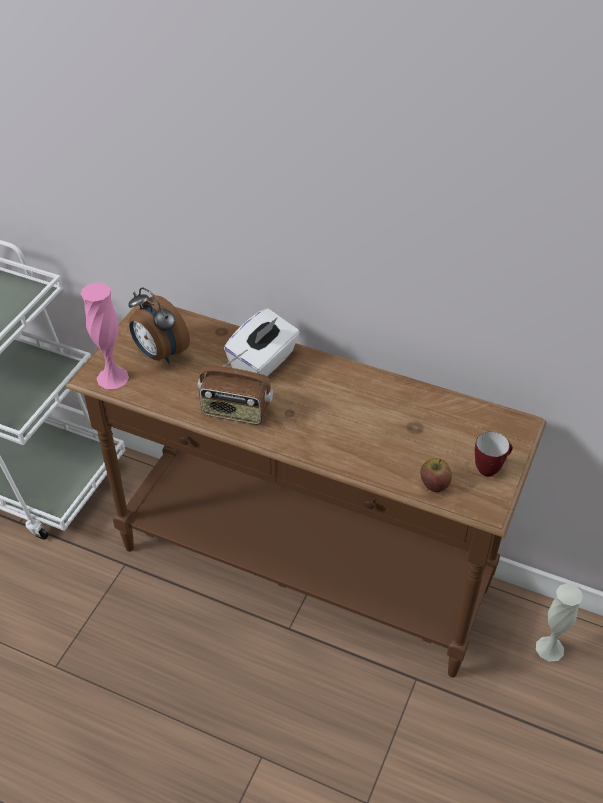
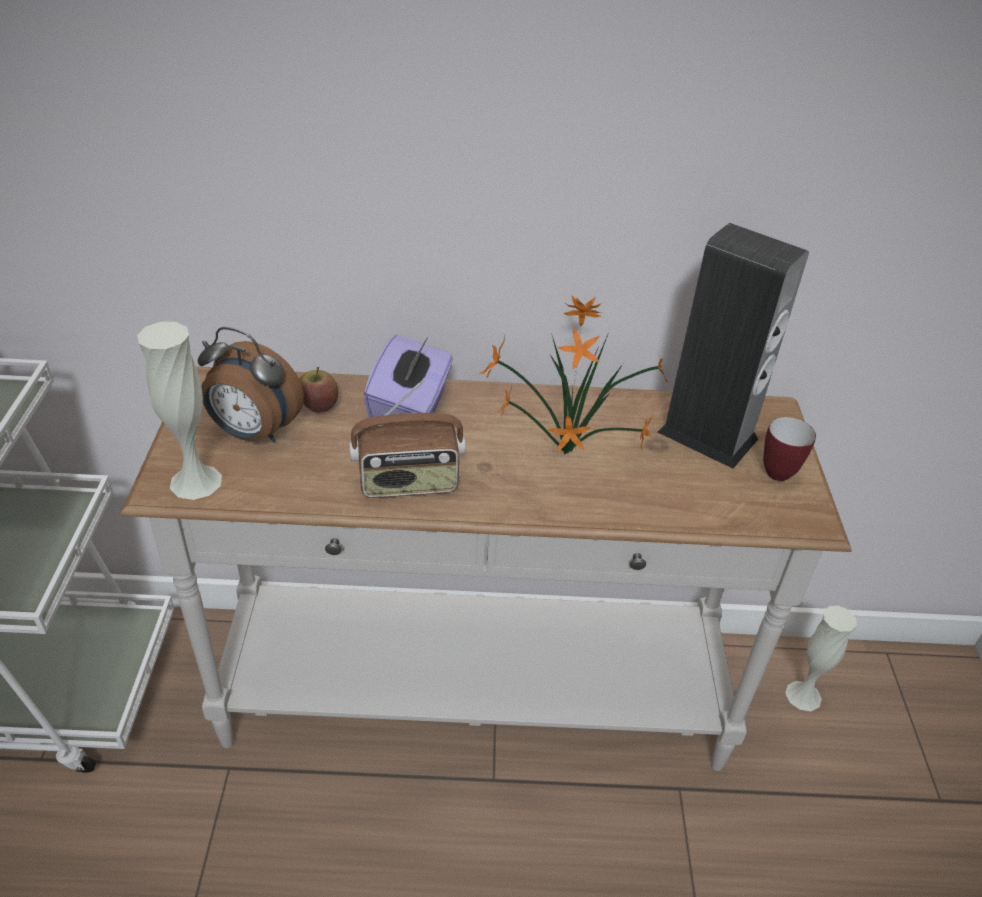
camera: 25 degrees left, 5 degrees down
brown console table [65,302,546,677] -> white console table [120,366,852,771]
pink vase [81,282,129,389] -> white vase [137,322,222,500]
white tissue box [224,308,300,377] -> purple tissue box [363,335,453,418]
apple [420,458,452,492] -> apple moved to [299,367,338,412]
none -> potted plant [479,295,669,455]
none -> speaker [658,223,809,469]

